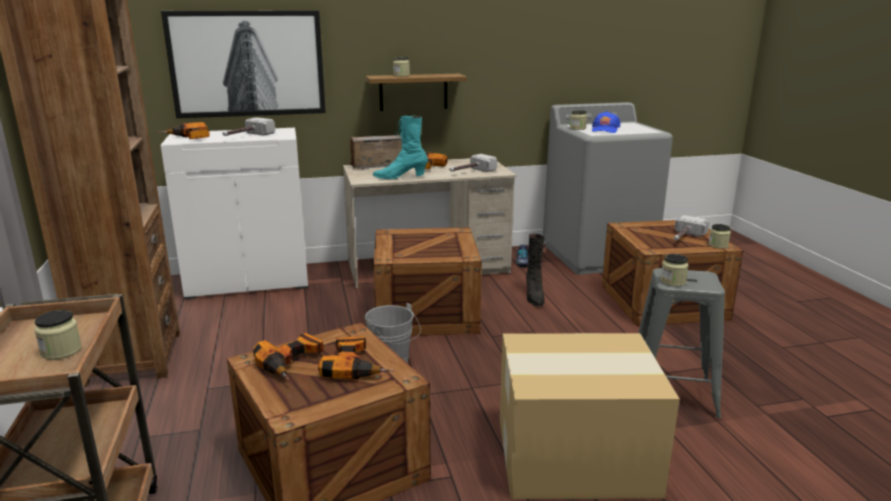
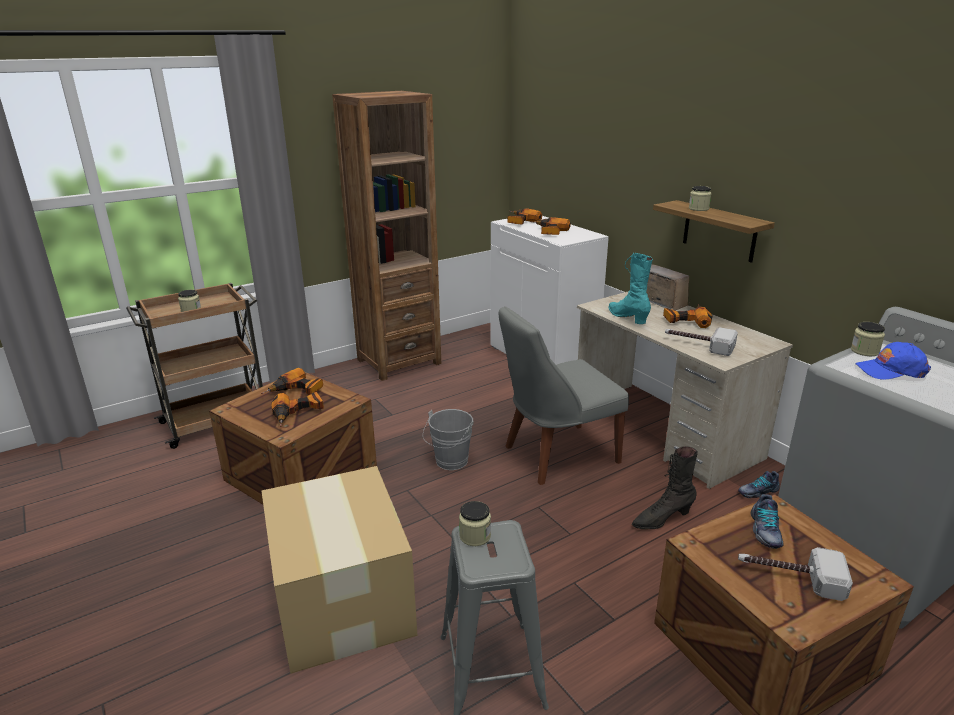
camera: 70 degrees right, 5 degrees up
picture [161,10,326,118] -> none
hammer [223,117,275,136] -> power drill [530,217,571,235]
crate [374,227,482,336] -> grey chair [499,306,629,485]
jar [708,224,731,249] -> none
none -> shoe [750,494,784,549]

